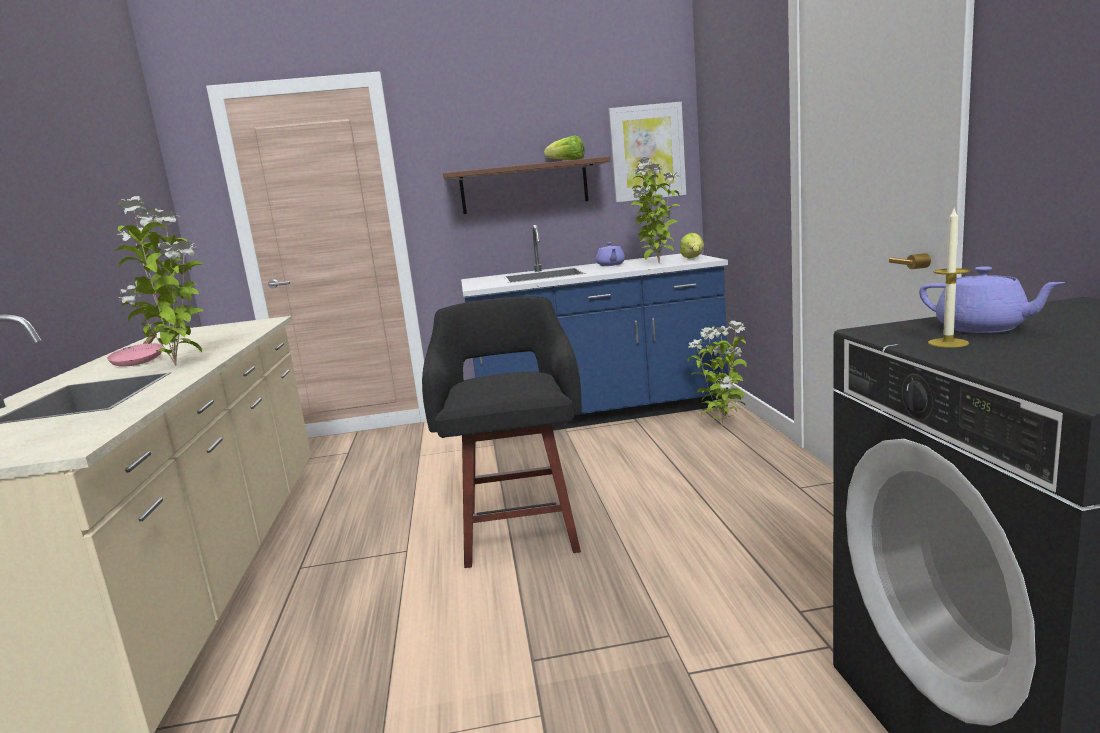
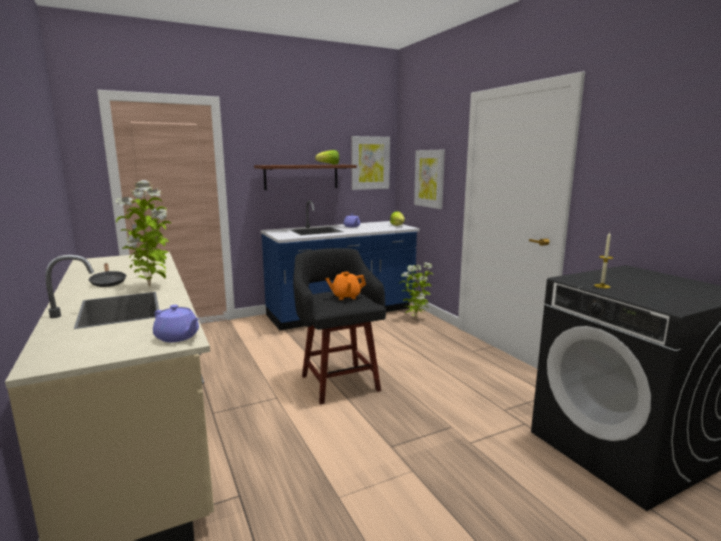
camera: 20 degrees left, 0 degrees up
pink frying pan [107,333,162,367] -> black frying pan [88,263,127,287]
potted plant [631,157,680,263] -> none
purple teapot [919,266,1066,333] -> purple teapot moved to [153,305,199,342]
none -> orange teapot [325,272,366,300]
none -> picture [414,150,445,209]

